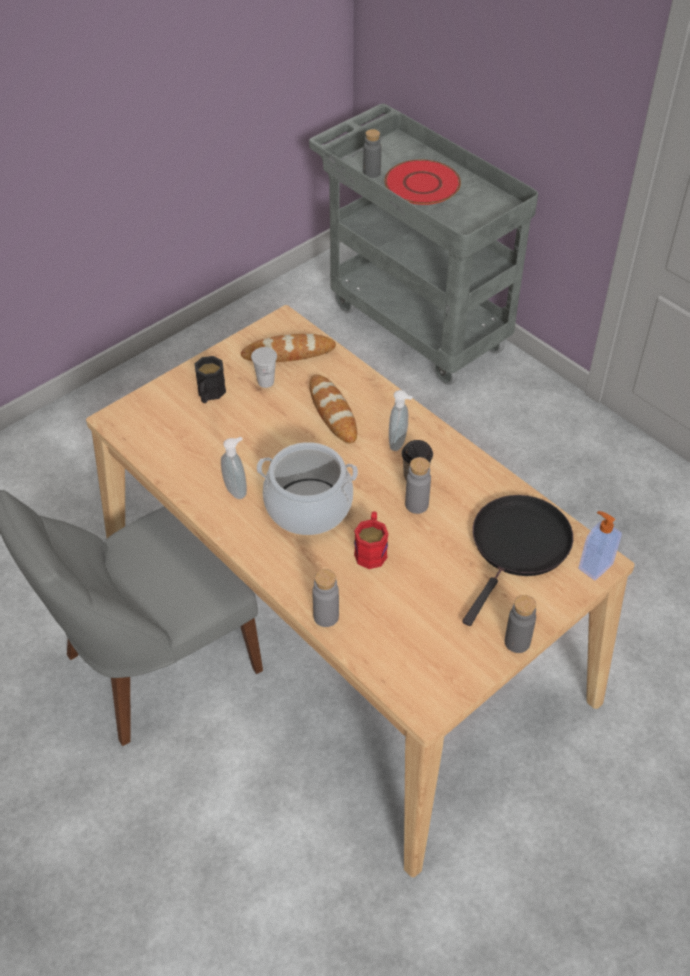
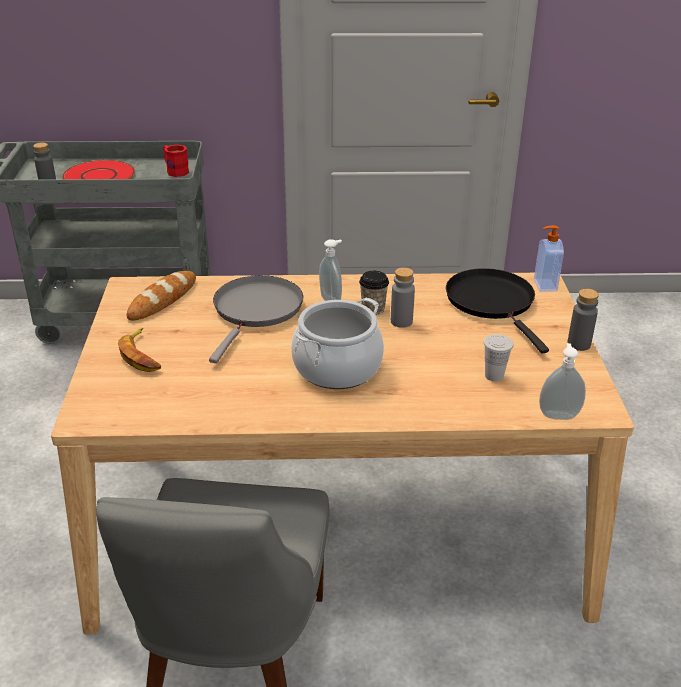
camera: 50 degrees left, 15 degrees down
black mug [194,356,226,403] -> banana [118,328,161,372]
soap dispenser [221,437,247,499] -> soap dispenser moved to [539,343,586,420]
white cup [251,347,277,388] -> white cup moved to [483,334,514,382]
bread [309,374,357,444] -> grey frying pan [209,275,303,363]
grey bottle [313,569,339,627] -> none
red mug [354,511,388,569] -> red mug moved to [163,145,189,177]

